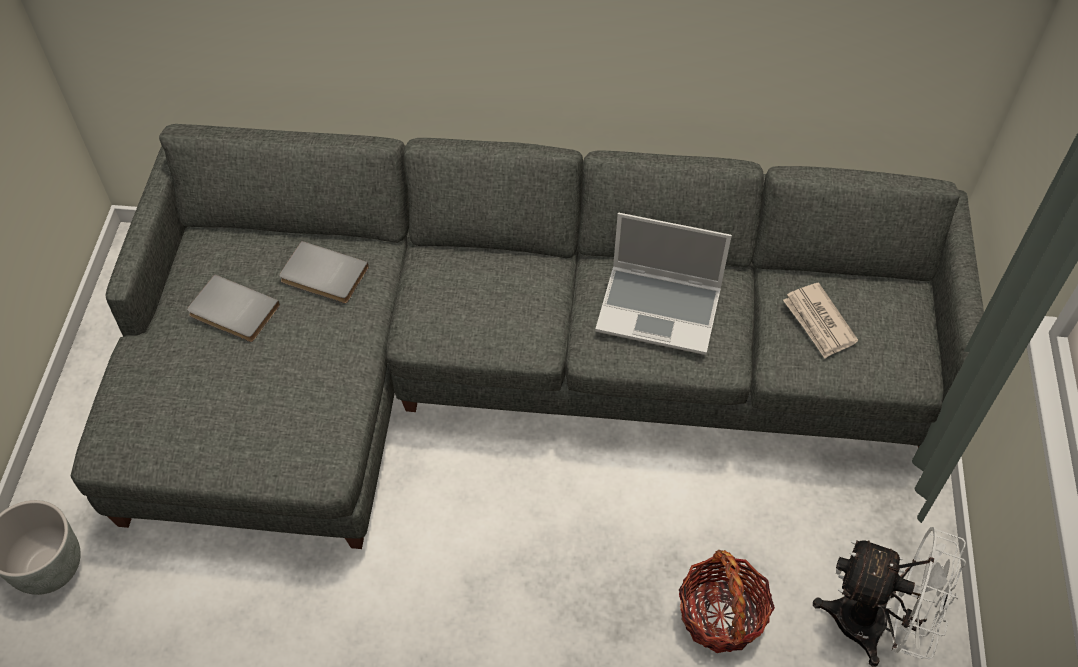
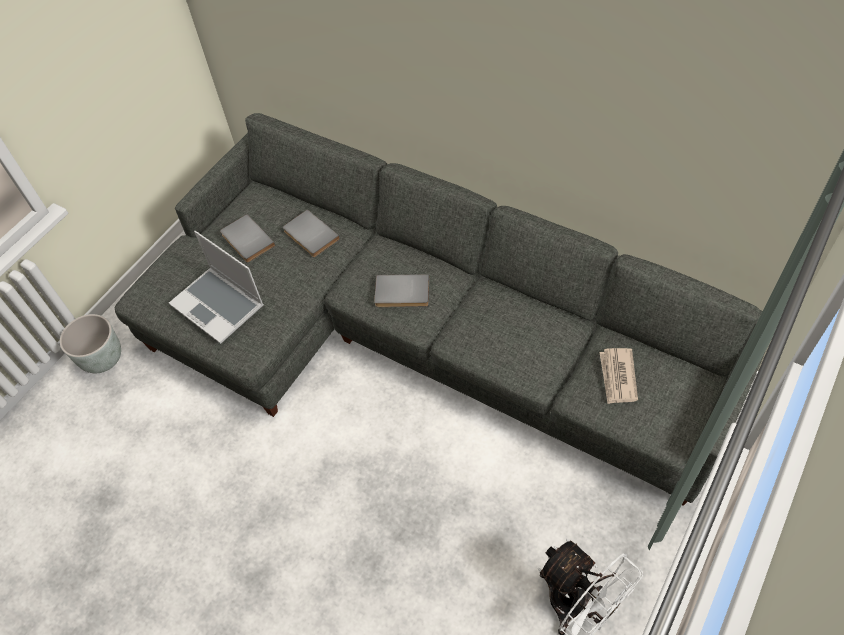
camera: 30 degrees right, 0 degrees up
laptop [595,213,732,355] -> laptop moved to [169,231,264,344]
basket [679,550,775,653] -> none
none -> grey book [374,274,429,307]

